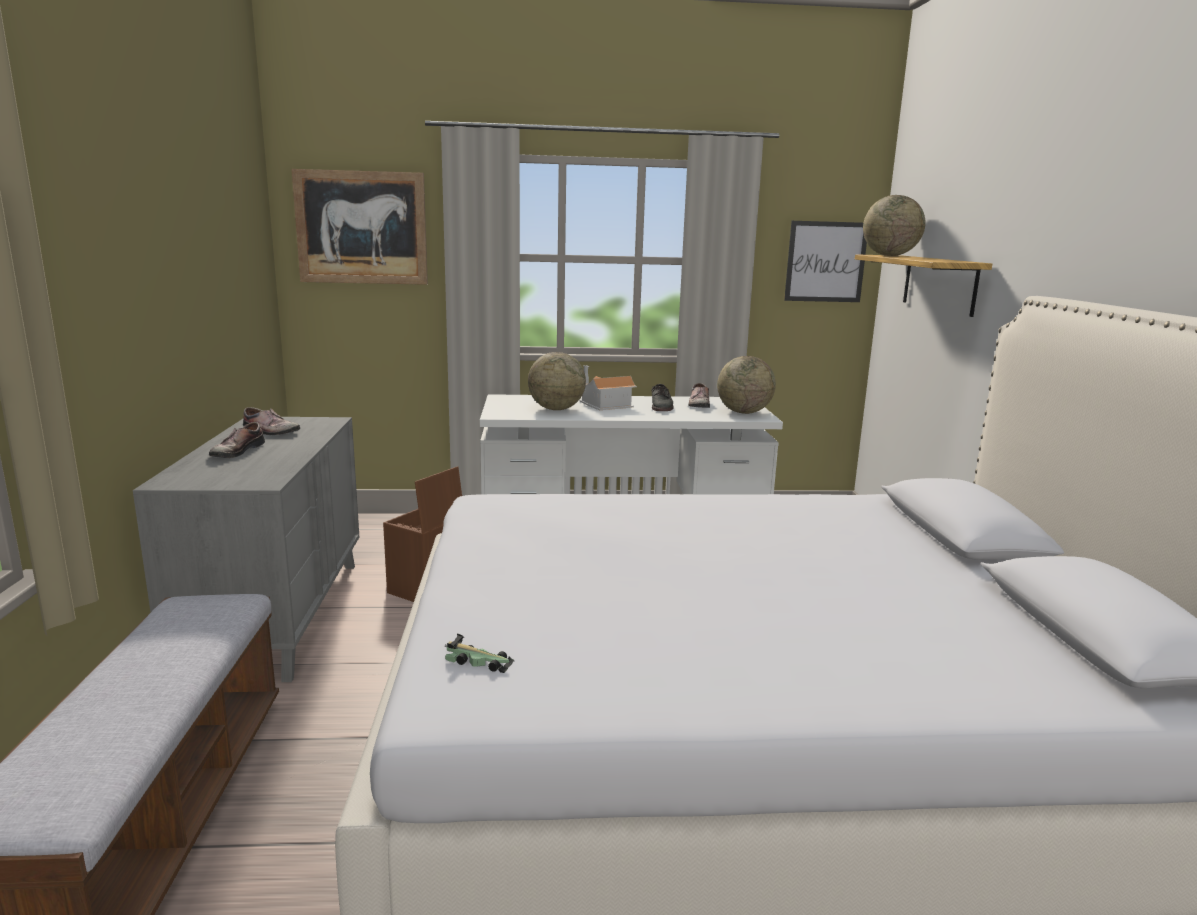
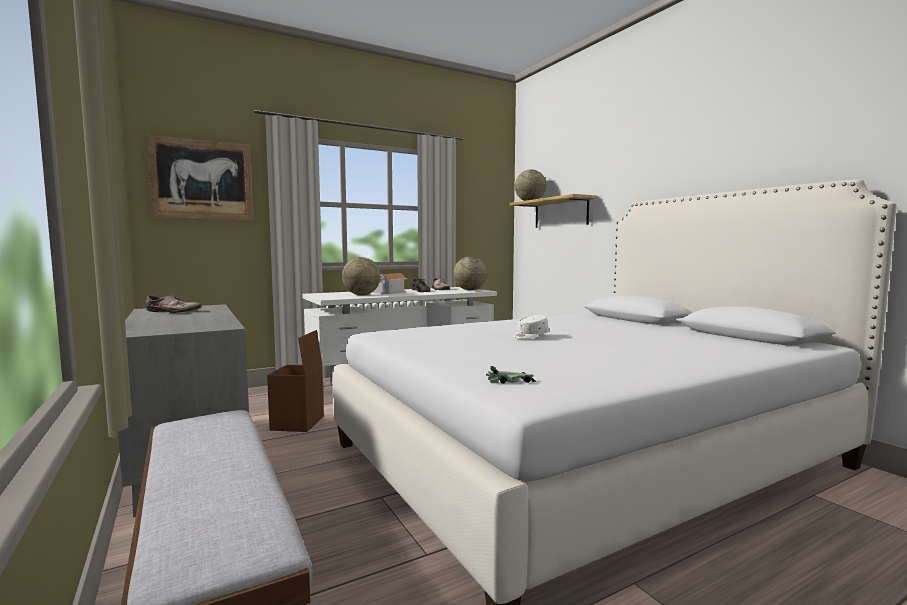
camera: 25 degrees left, 10 degrees down
shoe [209,422,265,458] -> none
picture [784,221,867,302] -> none
none -> white cap [514,315,549,339]

